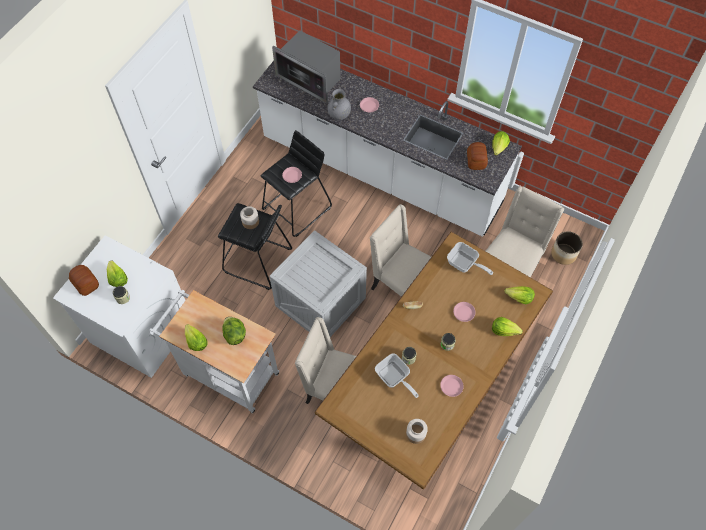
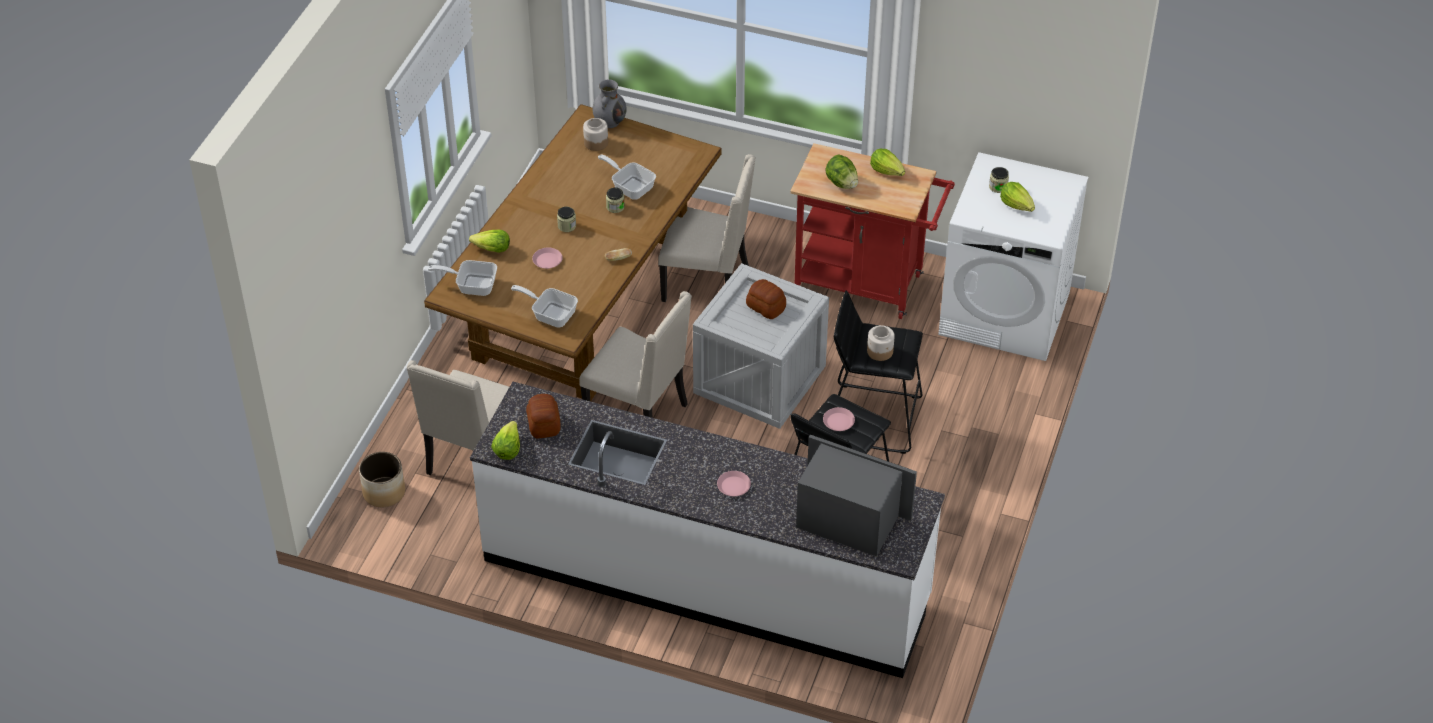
camera: 170 degrees right, 15 degrees down
bread [69,265,99,296] -> bread moved to [746,279,786,319]
white cart [149,290,279,413] -> red cart [790,143,955,319]
grey vase [327,89,351,120] -> grey vase moved to [592,79,626,128]
pink plate [440,375,464,397] -> none
lettuce [504,286,535,304] -> frying pan [428,260,497,296]

